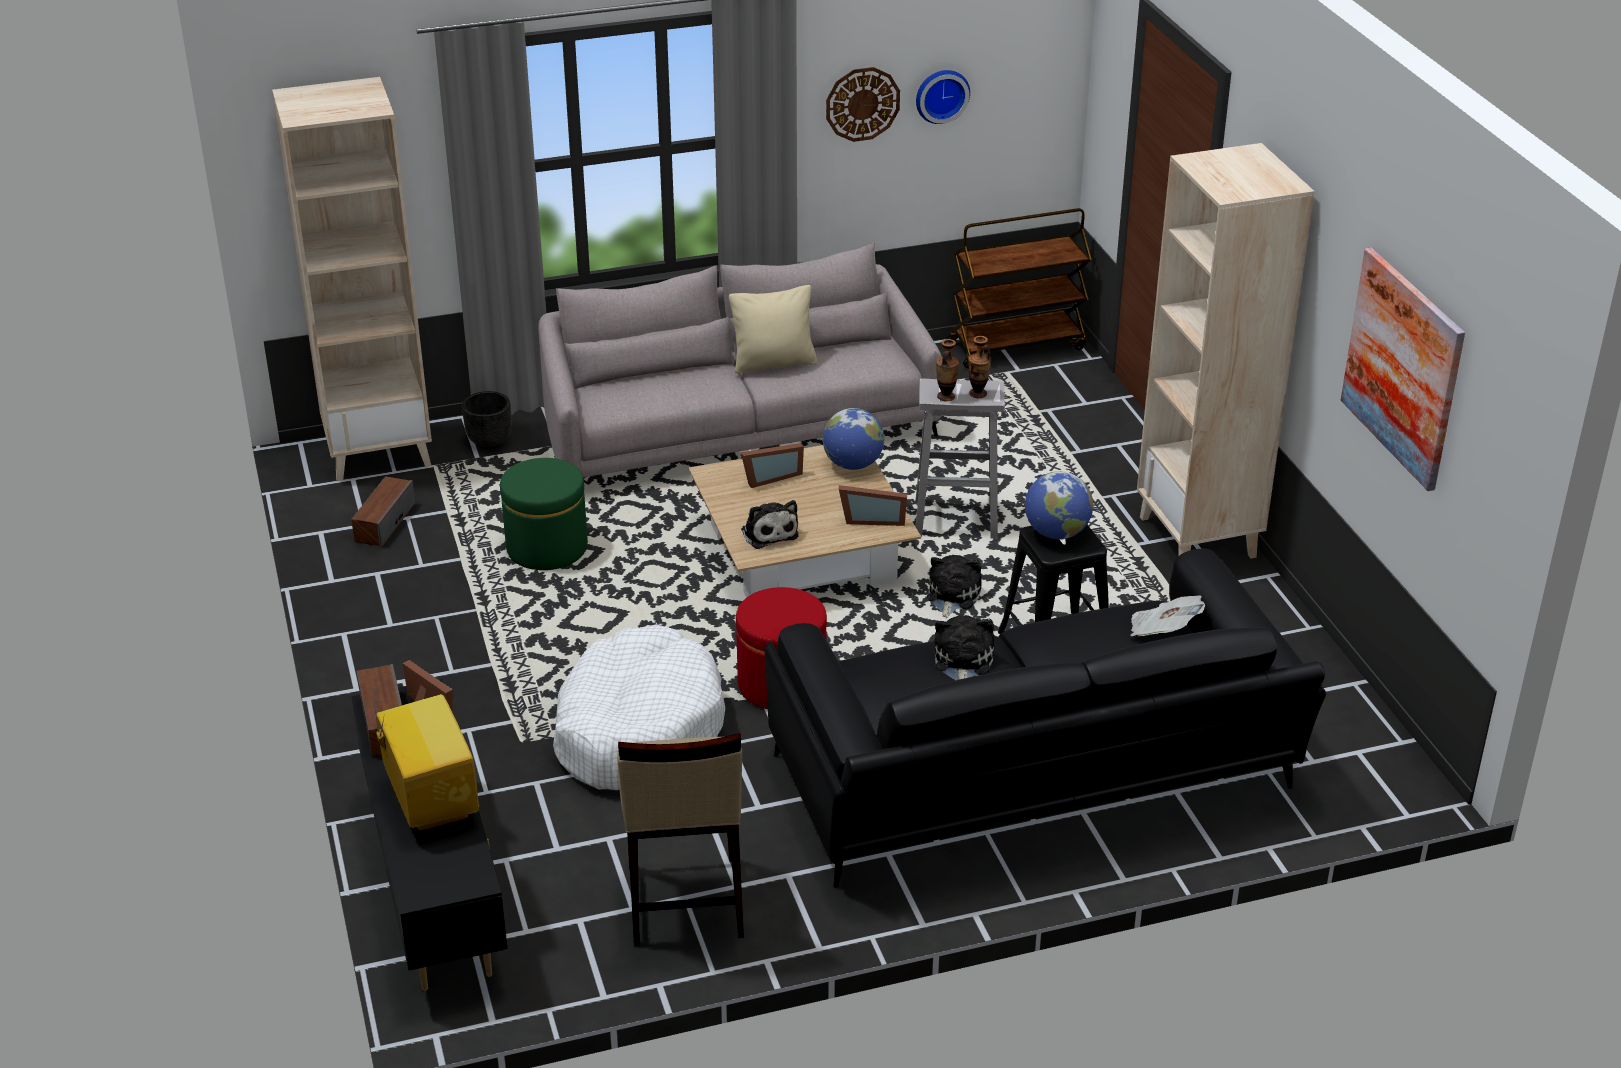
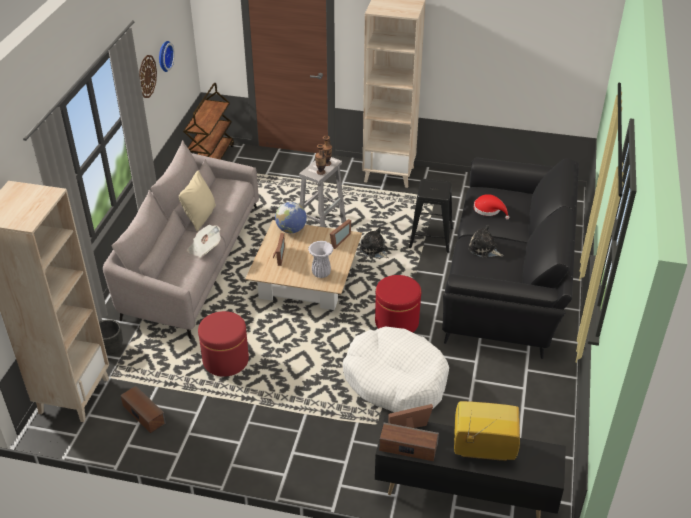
camera: 60 degrees left, 5 degrees up
green ottoman [500,458,588,570] -> red ottoman [198,311,249,377]
beige stool [617,733,744,946] -> none
plush toy [741,500,799,549] -> white vase [308,241,334,278]
globe [1025,471,1093,540] -> none
newspaper [1131,595,1205,636] -> newspaper moved to [187,225,221,258]
picture [1341,247,1465,491] -> none
none -> red hat [474,194,509,219]

